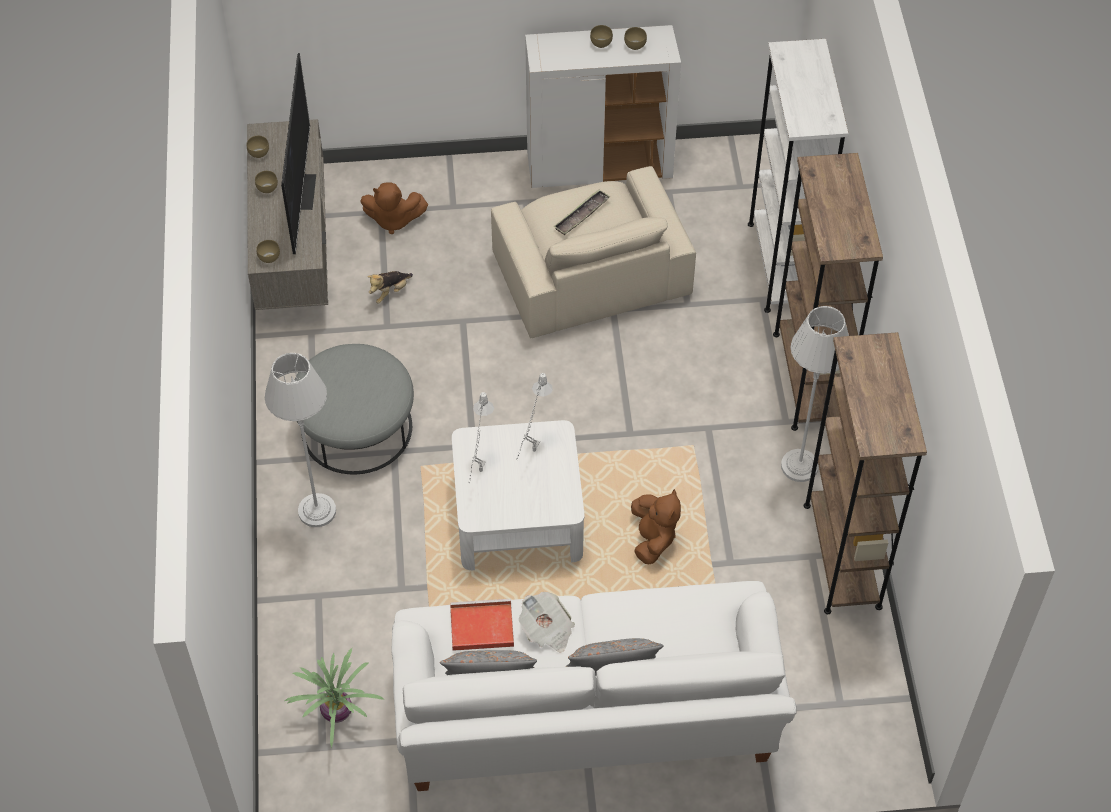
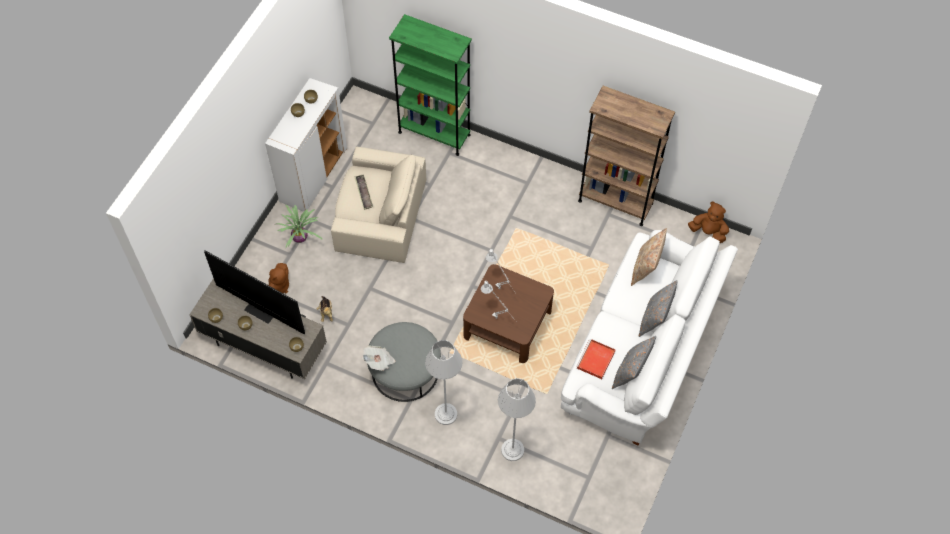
camera: 60 degrees left, 5 degrees up
potted plant [285,648,385,749] -> potted plant moved to [276,204,323,247]
white coffee table [452,420,584,570] -> brown coffee table [463,264,554,363]
newspaper [519,592,575,653] -> newspaper moved to [362,346,395,371]
brown plush toy [631,489,681,564] -> brown plush toy moved to [688,201,729,243]
white bookcase [748,39,849,313] -> green bookcase [389,14,472,156]
brown bookcase [773,153,883,431] -> none
grey floor lamp [781,306,849,482] -> grey floor lamp moved to [498,378,536,461]
none -> beige pillow [631,228,667,286]

